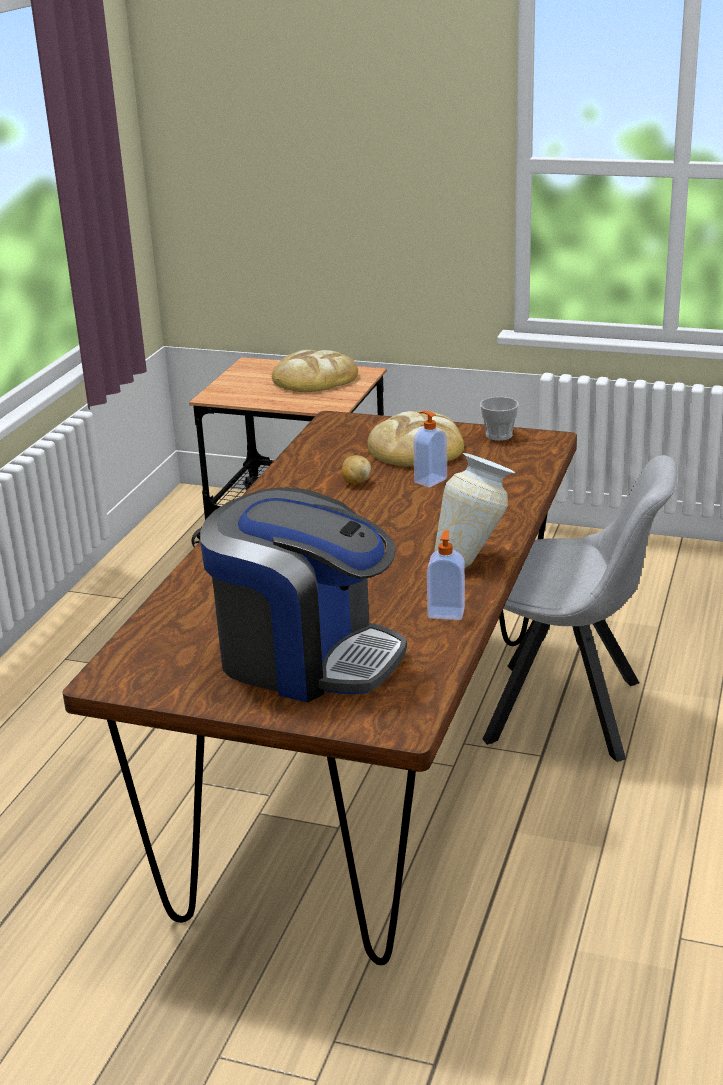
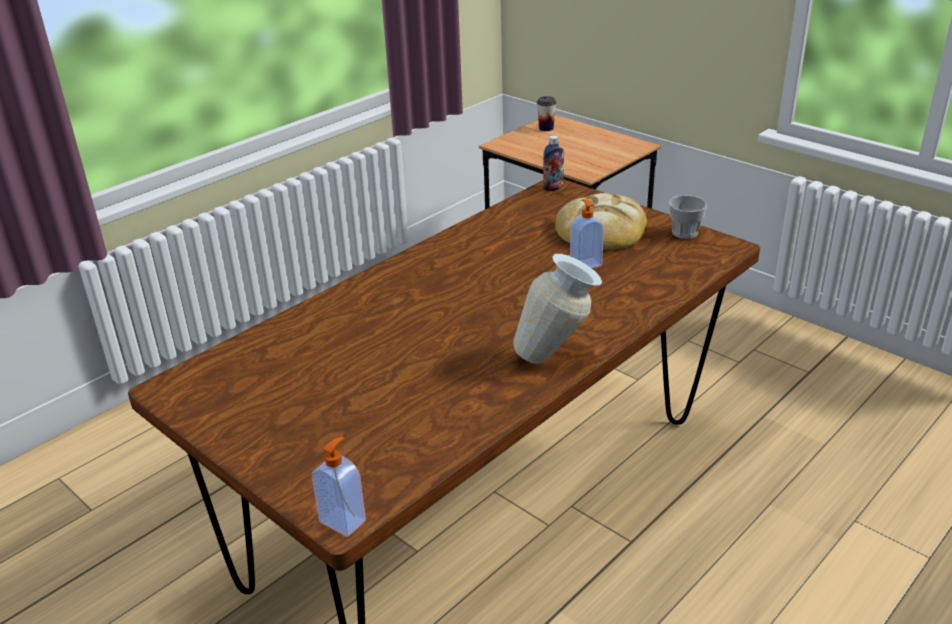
camera: 25 degrees right, 5 degrees up
coffee machine [200,487,407,703] -> none
bread [272,350,358,392] -> none
potato [342,455,371,484] -> none
soap dispenser [427,530,465,620] -> soap dispenser moved to [312,437,366,537]
grey chair [483,455,677,762] -> none
none -> cup [537,96,556,131]
none -> bottle [543,136,564,191]

